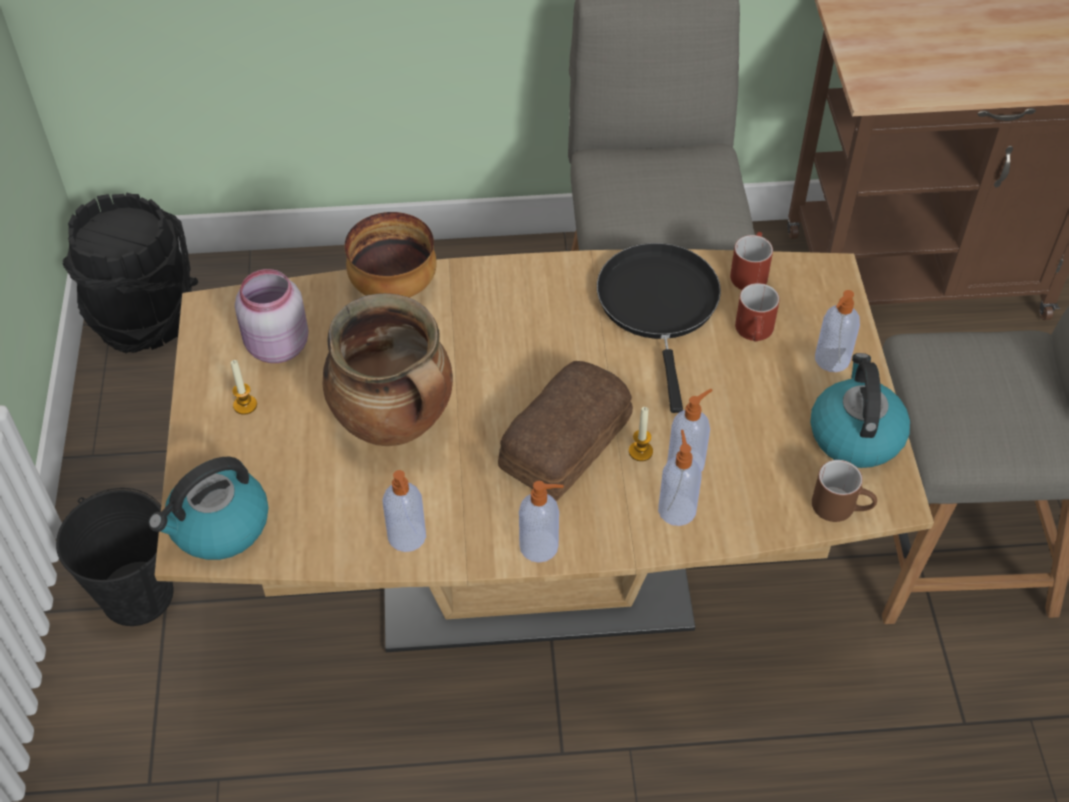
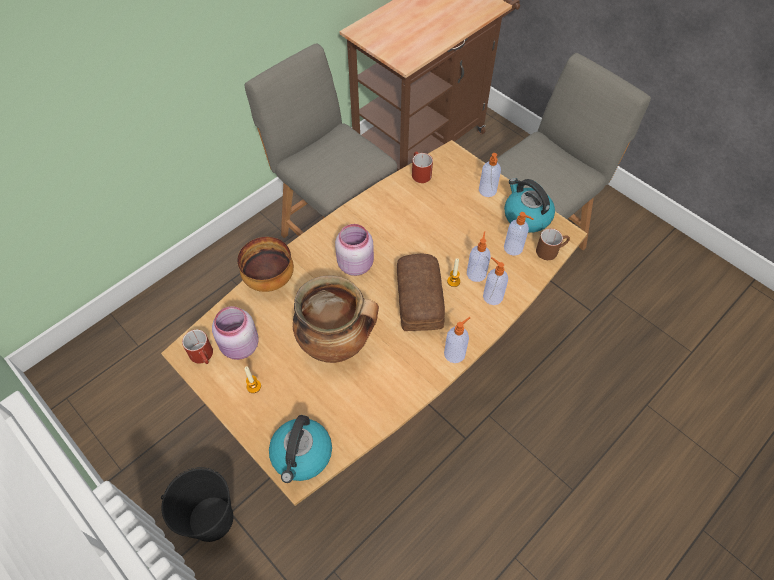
camera: 40 degrees left, 5 degrees up
black bucket [63,193,198,354] -> none
soap dispenser [383,470,426,552] -> soap dispenser moved to [504,212,534,256]
black frying pan [597,243,721,413] -> none
red mug [735,283,780,342] -> red mug moved to [182,329,213,364]
none -> pink jar [335,224,374,276]

